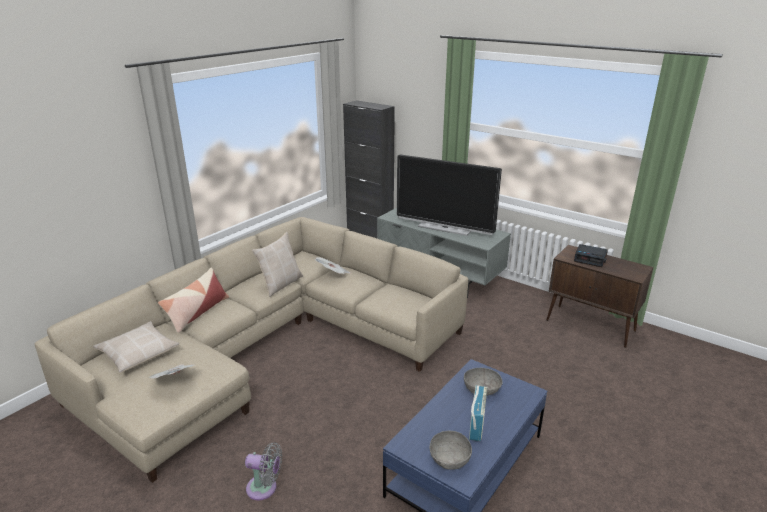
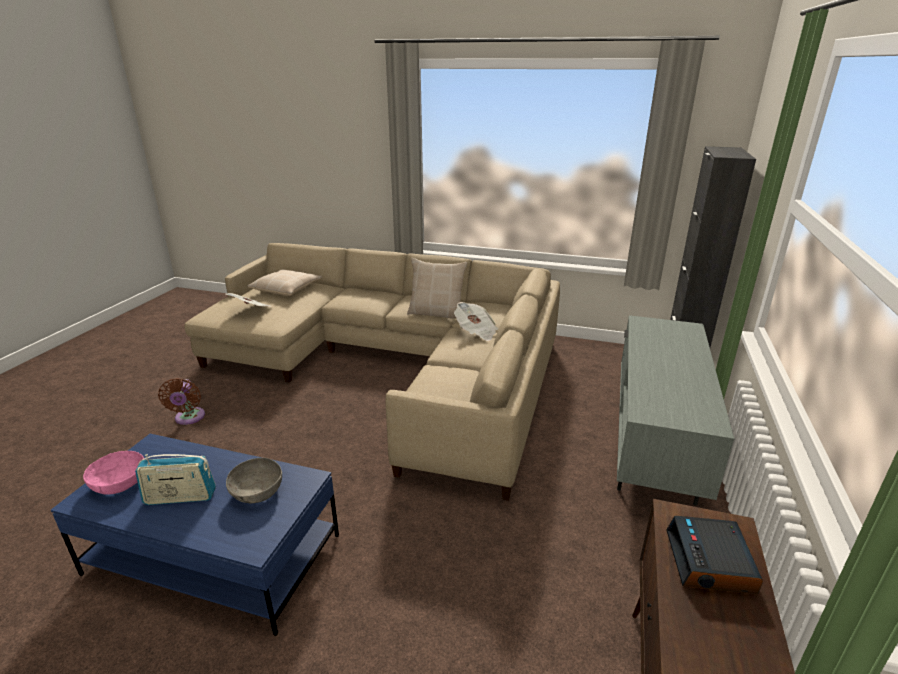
camera: 70 degrees right, 0 degrees up
pillow [158,268,229,333] -> none
grey fan [245,442,282,500] -> brown fan [158,378,205,425]
television [397,155,502,236] -> none
grey bowl [430,431,472,470] -> pink bowl [83,451,144,494]

